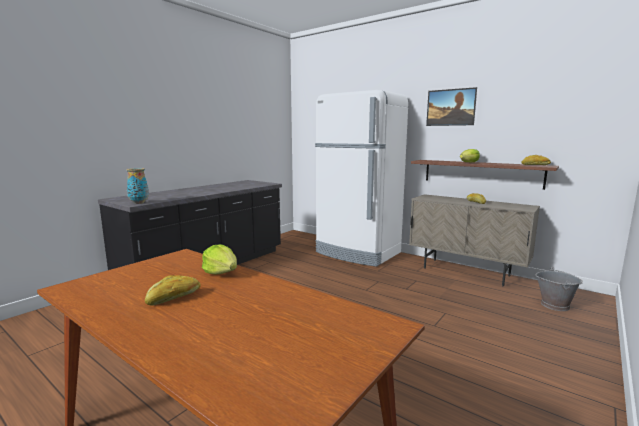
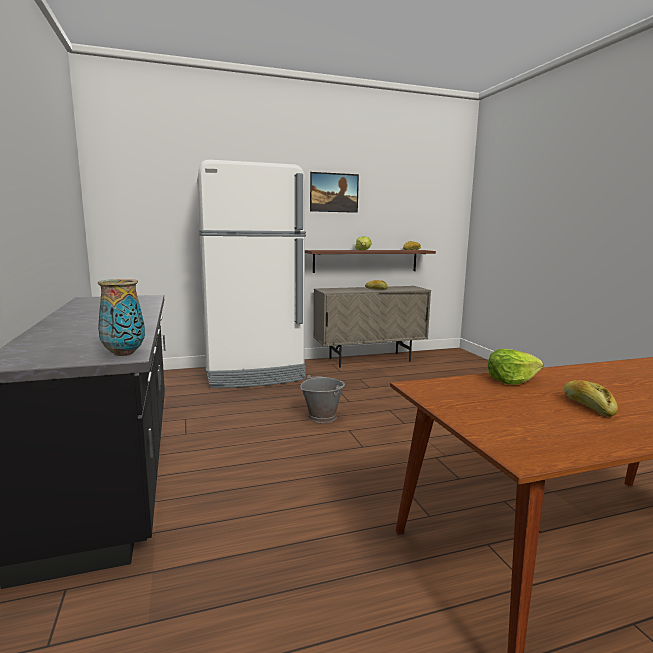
camera: 55 degrees left, 0 degrees up
grey bucket [535,267,583,311] -> grey bucket moved to [300,375,345,423]

